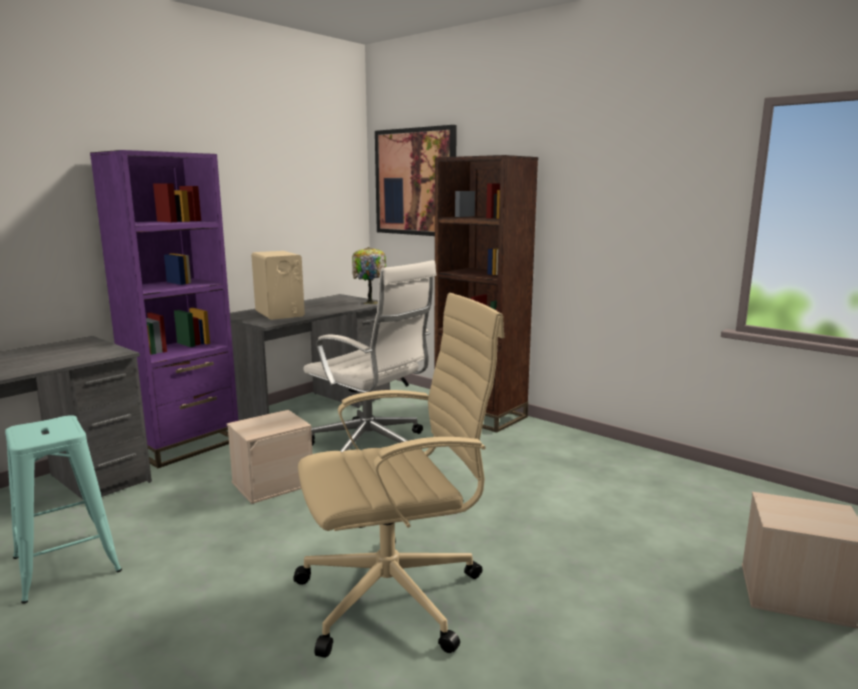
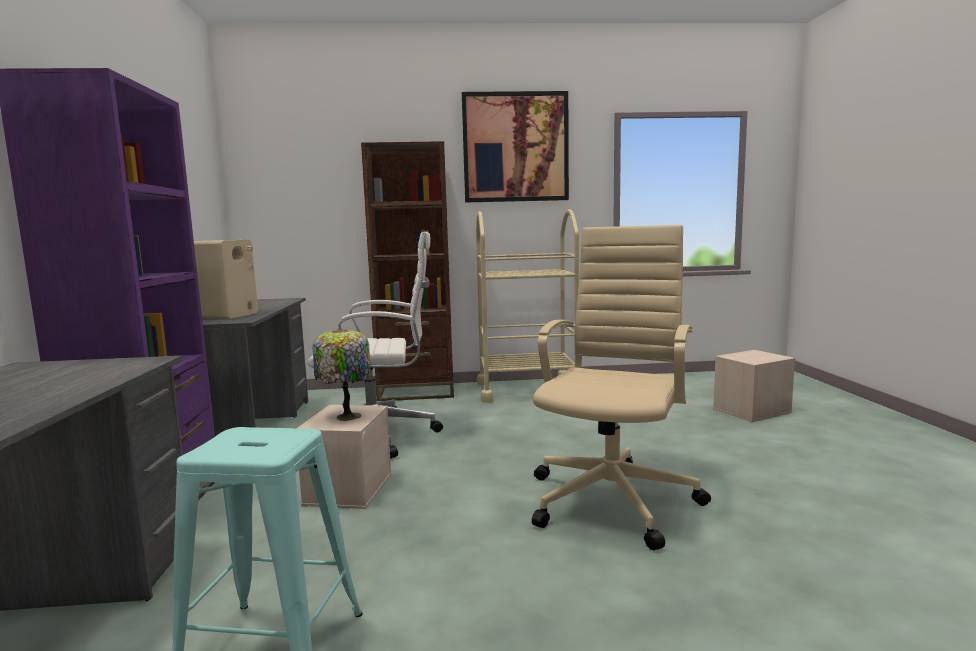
camera: 45 degrees left, 5 degrees down
table lamp [352,247,386,304] -> table lamp moved to [313,328,371,421]
picture [375,125,457,236] -> picture moved to [462,91,569,203]
none -> beige cart [476,209,579,403]

